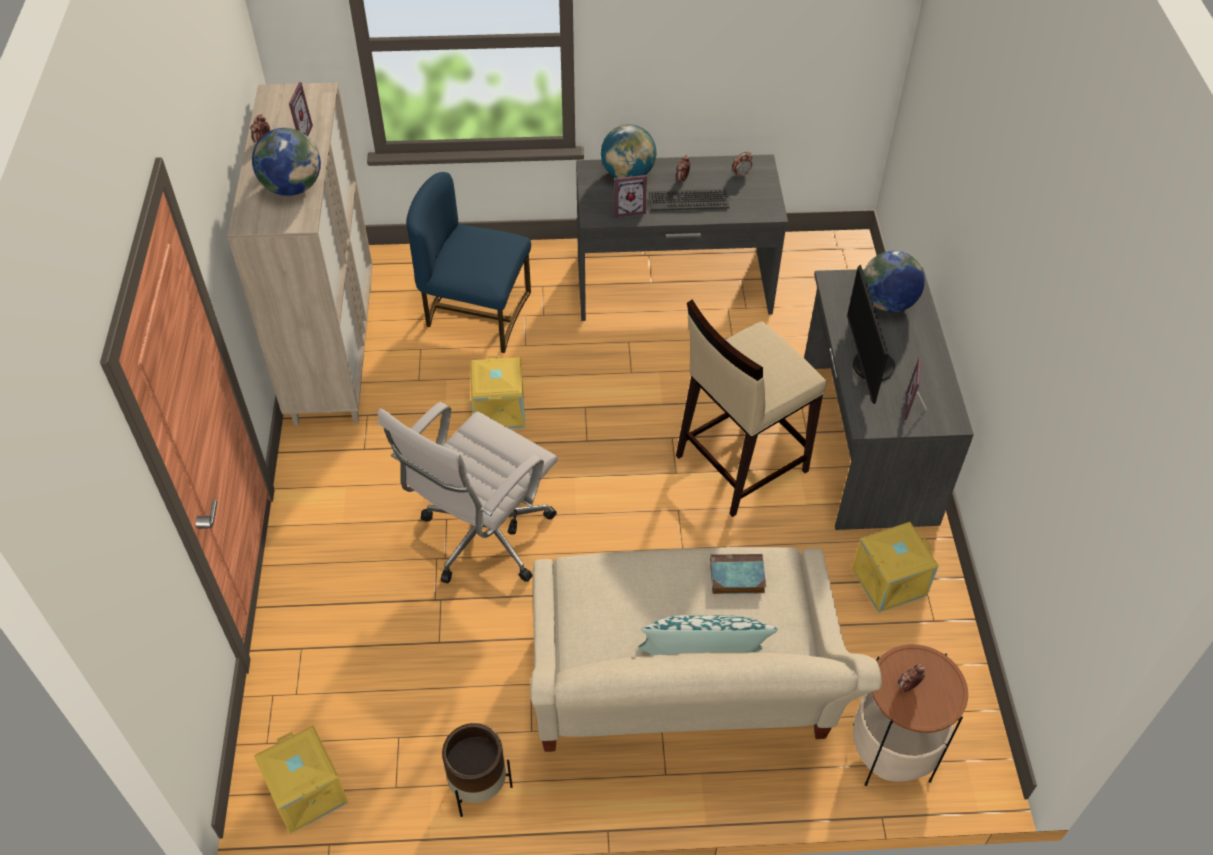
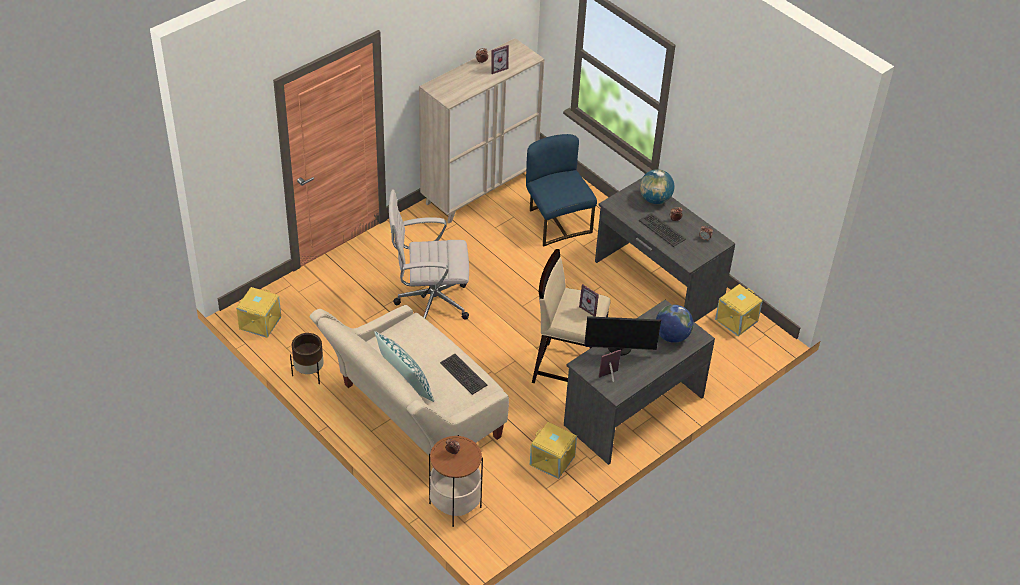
camera: 50 degrees right, 5 degrees down
globe [252,128,321,196] -> none
yellow storage box [470,355,525,429] -> yellow storage box moved to [715,284,763,336]
picture frame [615,175,647,218] -> picture frame moved to [579,284,599,317]
book [710,554,766,594] -> keyboard [440,354,487,395]
monitor [847,264,896,404] -> monitor turned 135 degrees counterclockwise [584,316,661,356]

